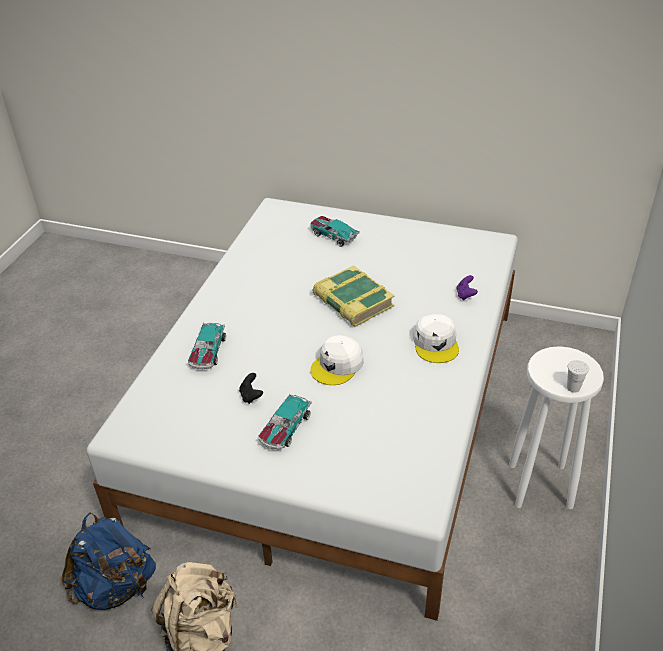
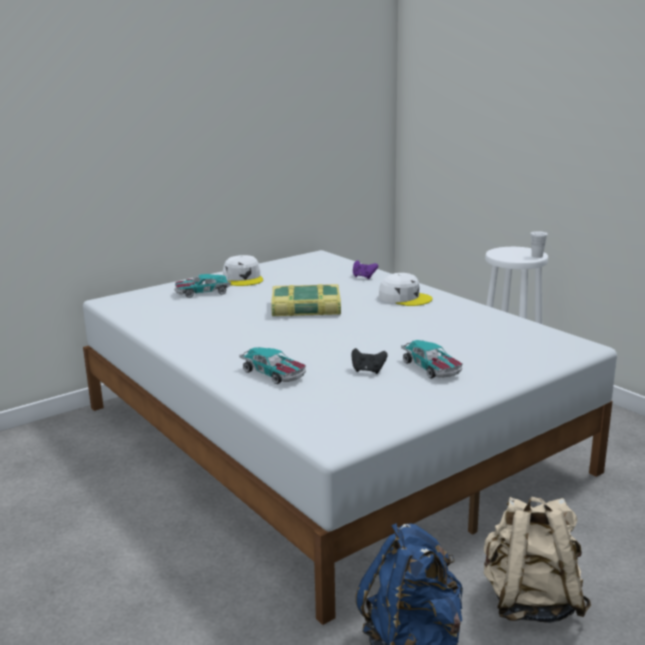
camera: 55 degrees left, 20 degrees down
white cap [310,335,364,385] -> white cap moved to [223,255,263,286]

